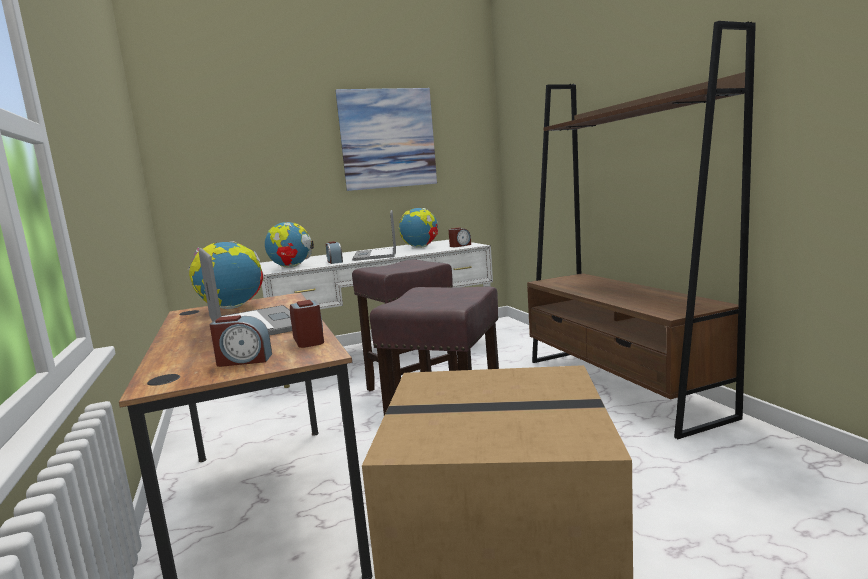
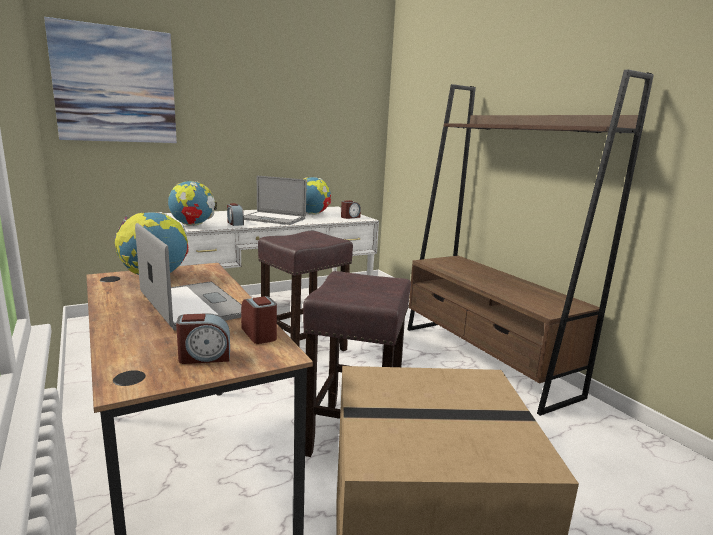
camera: 10 degrees left, 5 degrees up
picture [335,88,437,191] -> picture moved to [44,17,177,143]
laptop [352,210,396,261] -> laptop turned 60 degrees counterclockwise [244,176,307,225]

